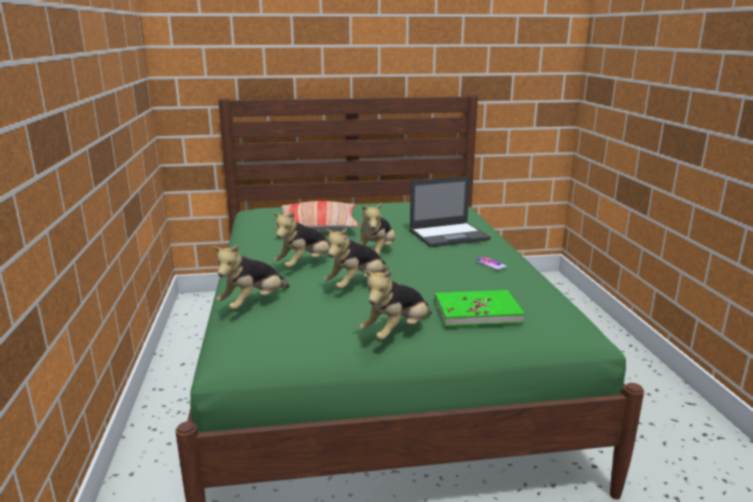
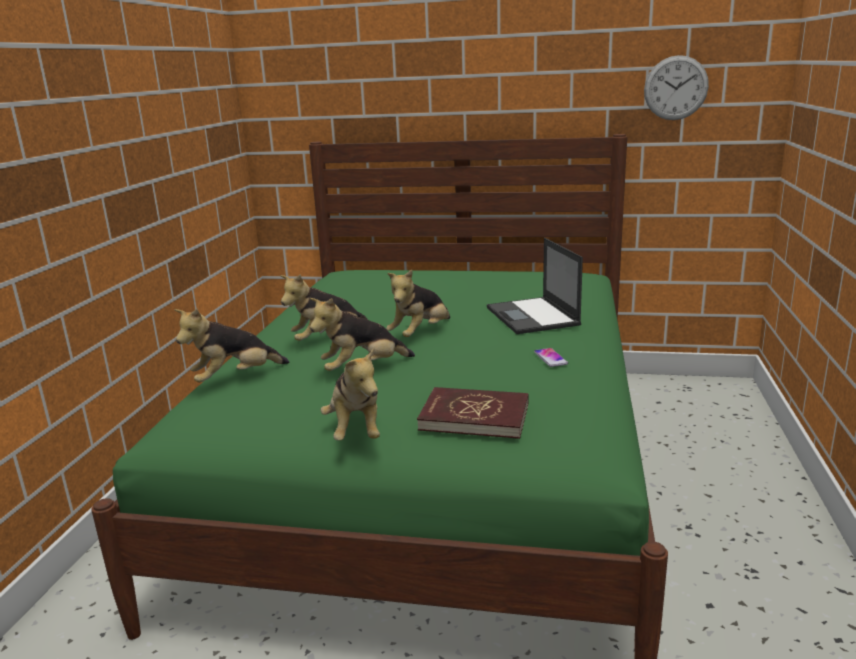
camera: 20 degrees right, 0 degrees up
pillow [276,201,359,232] -> none
plush toy [360,269,432,340] -> plush toy turned 75 degrees counterclockwise [320,348,380,441]
laptop [409,176,491,247] -> laptop turned 75 degrees clockwise [487,238,583,334]
green book [435,290,525,327] -> red book [417,387,529,439]
none -> wall clock [644,55,709,120]

